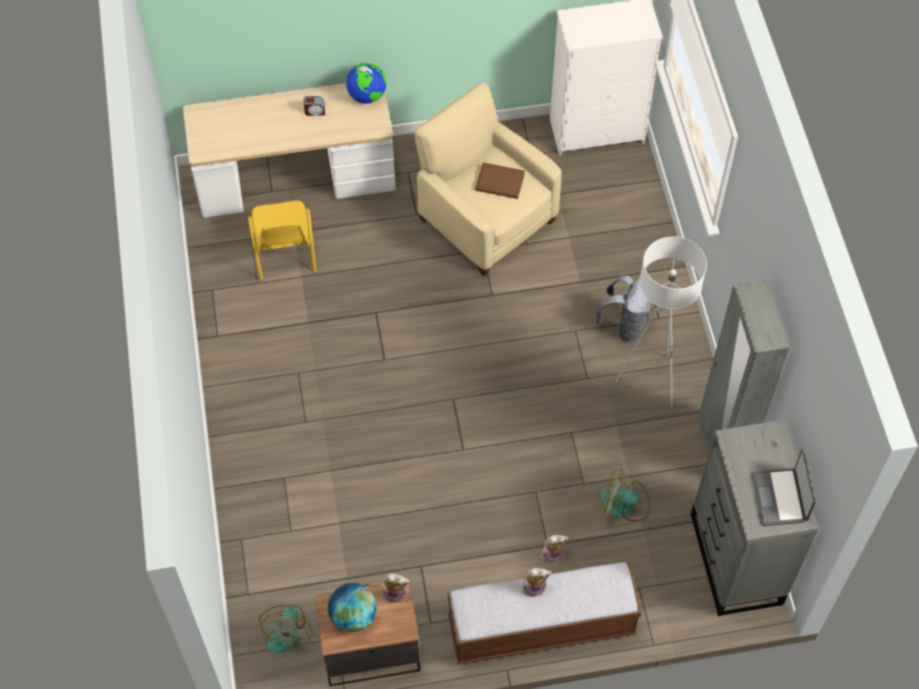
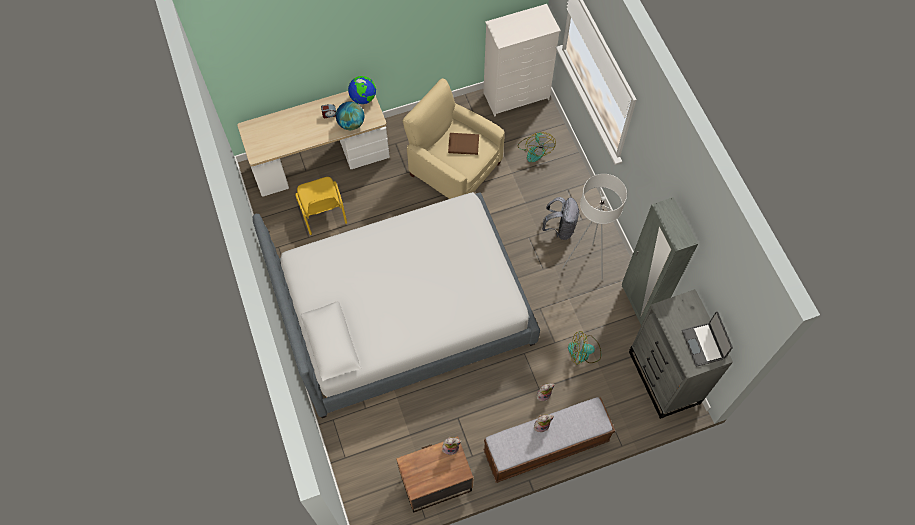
camera: 10 degrees left, 5 degrees up
fan [259,605,313,653] -> fan moved to [518,132,556,162]
globe [328,583,377,632] -> globe moved to [336,102,364,130]
none -> bed [253,192,540,418]

